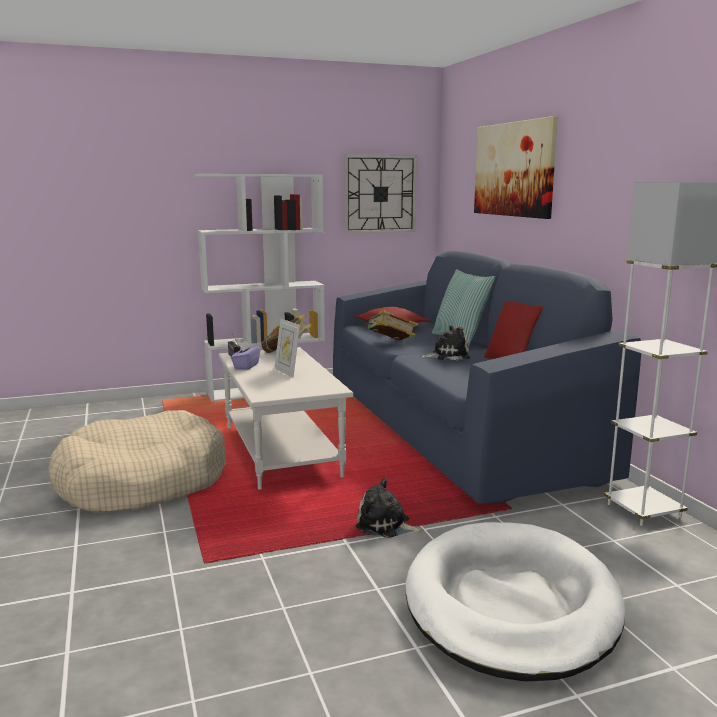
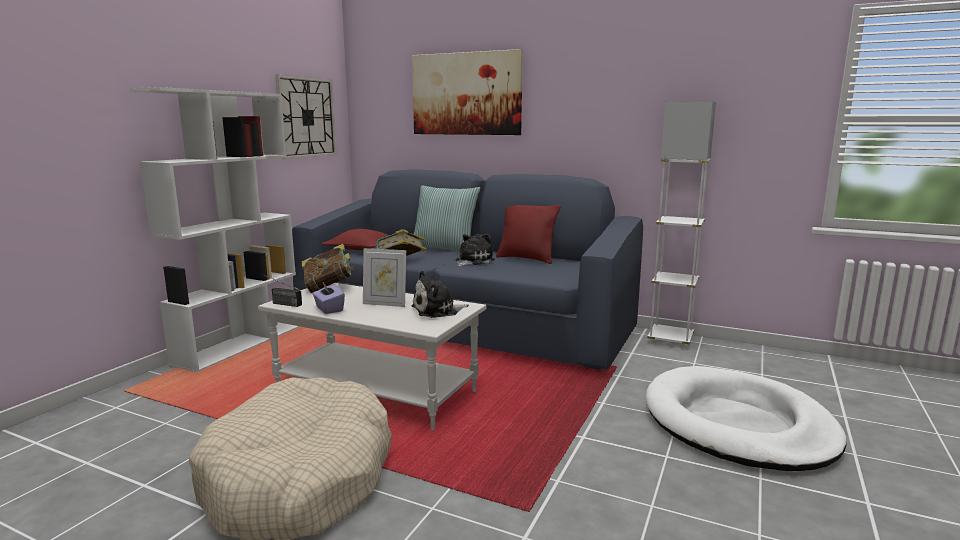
camera: 45 degrees left, 0 degrees up
plush toy [356,478,424,538] -> plush toy moved to [411,270,469,318]

